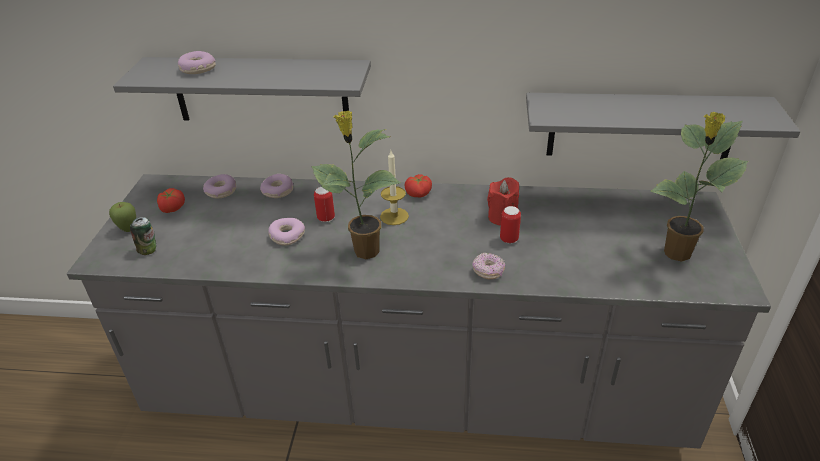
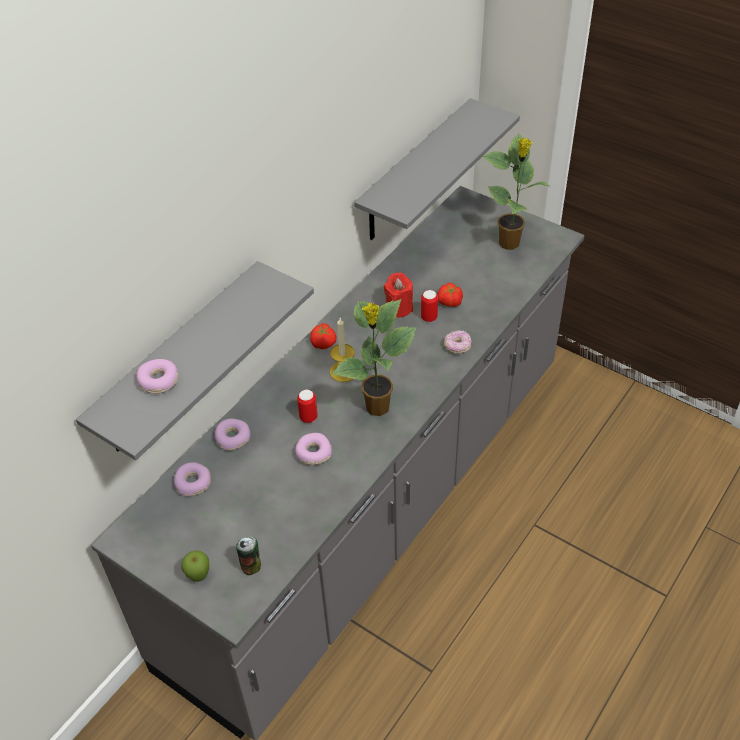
camera: 60 degrees left, 10 degrees up
tomato [157,188,185,213] -> tomato moved to [437,283,463,307]

